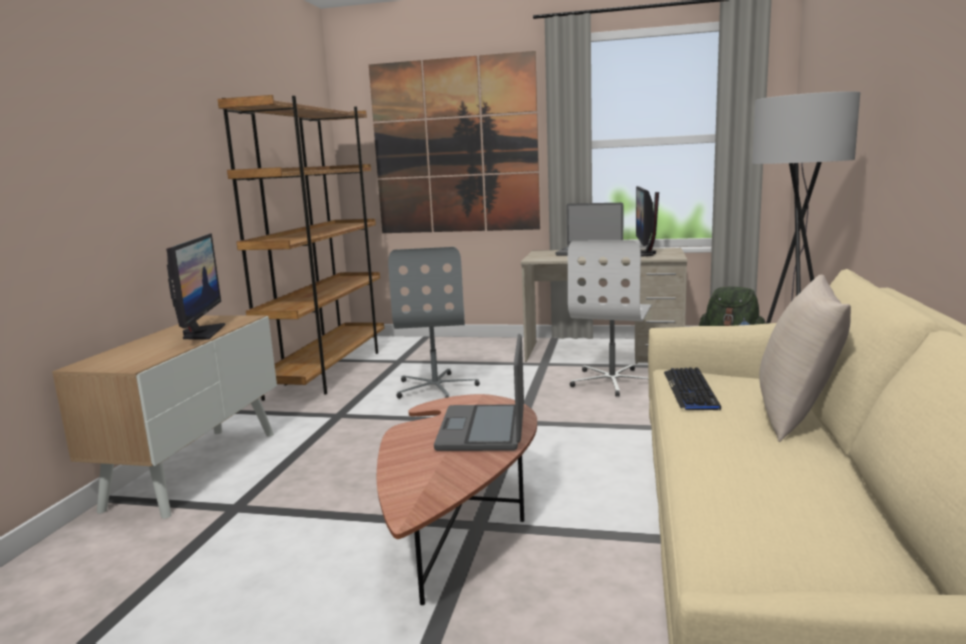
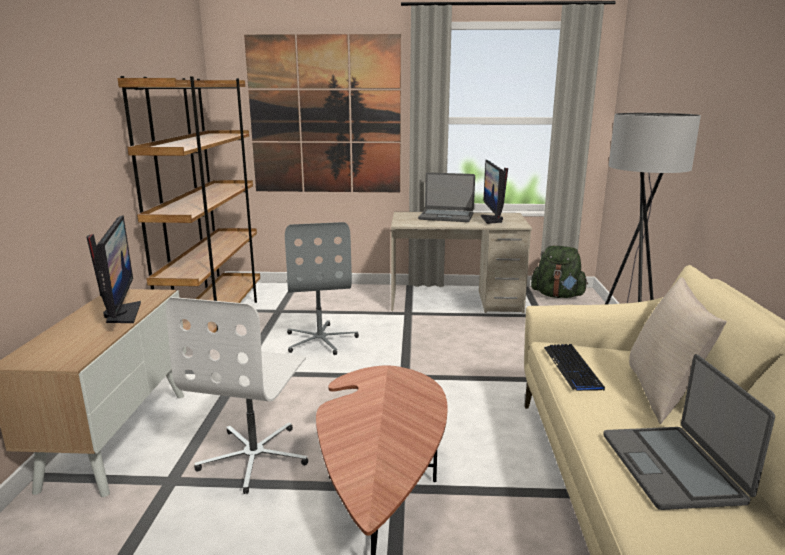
camera: 10 degrees left, 5 degrees up
laptop [434,334,524,451] -> laptop moved to [603,354,775,510]
white office chair [568,240,652,397] -> white office chair moved to [166,297,308,494]

